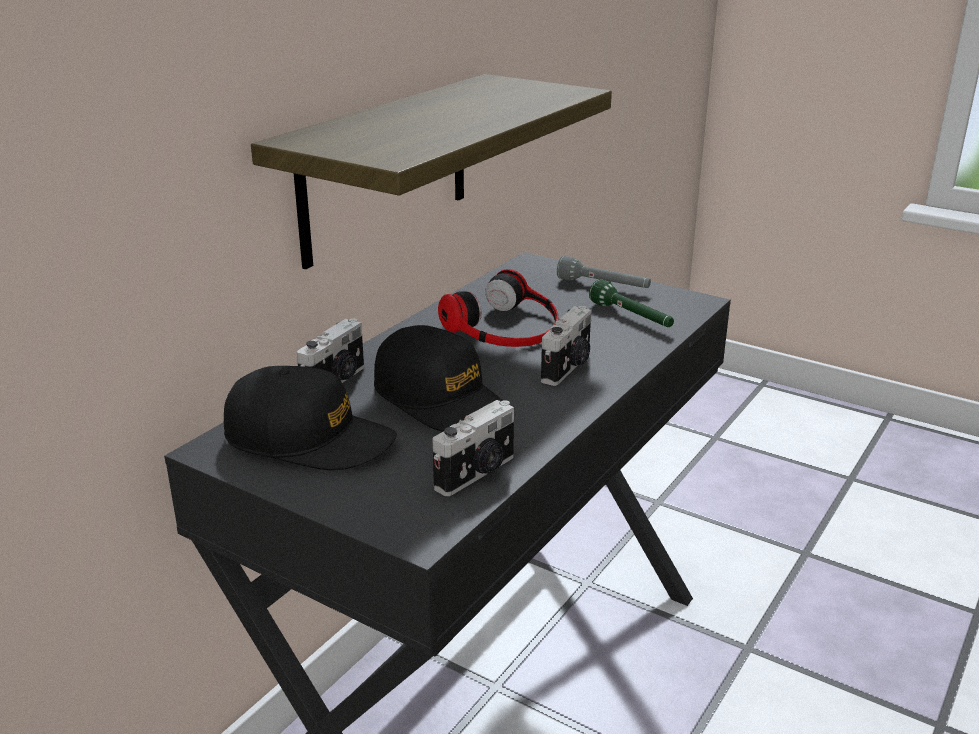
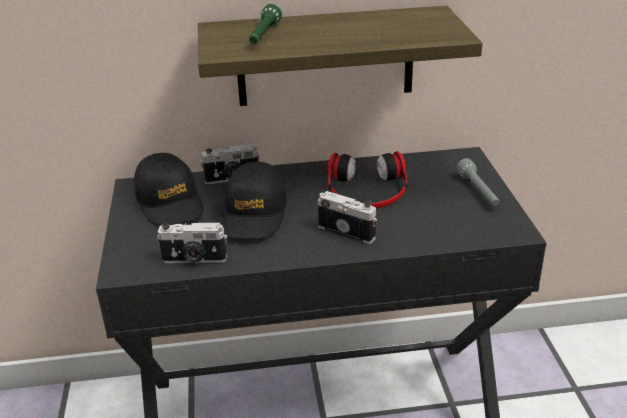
camera: 50 degrees right, 5 degrees up
camera [541,306,592,386] -> camera turned 135 degrees counterclockwise [317,191,377,244]
green flashlight [589,279,674,327] -> green flashlight moved to [249,4,282,44]

